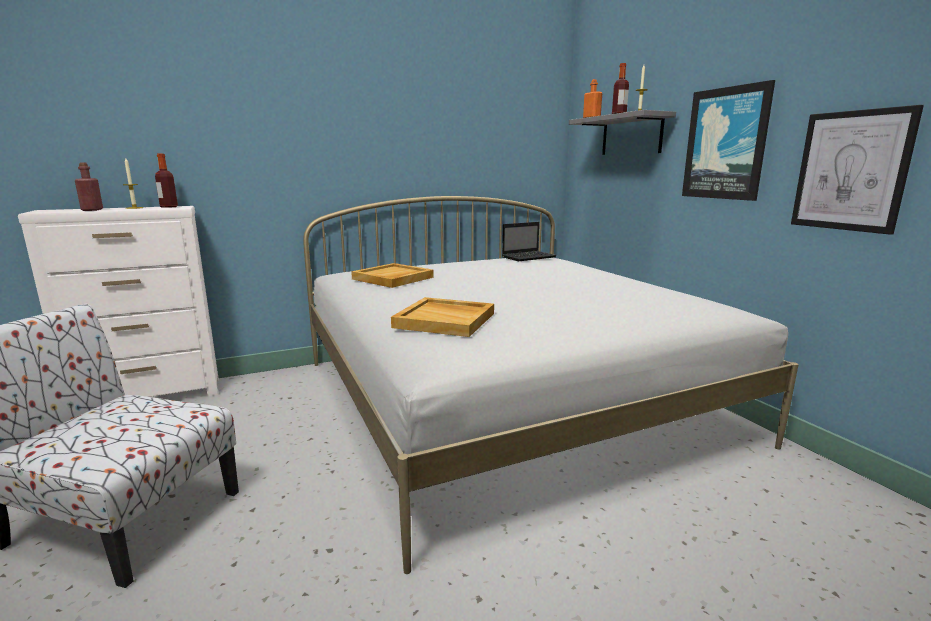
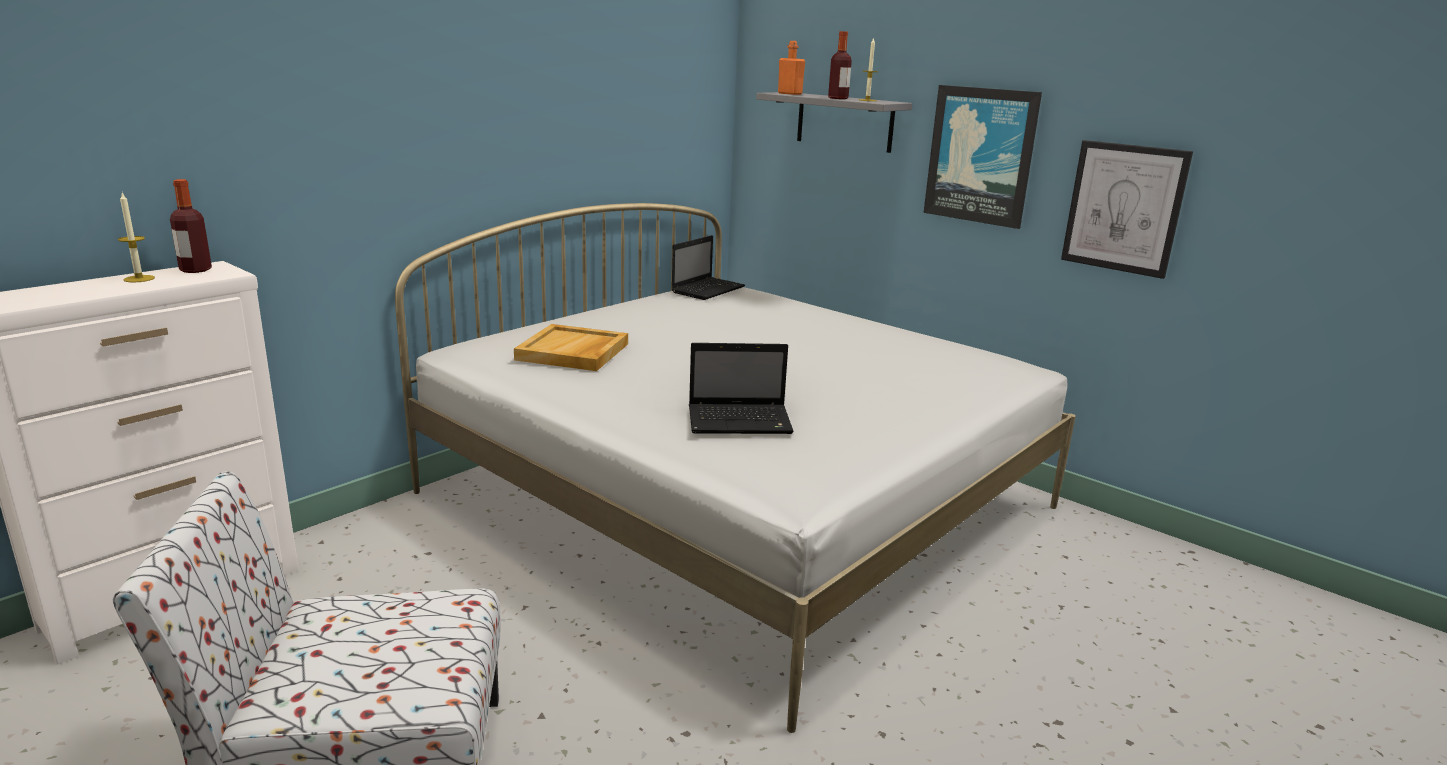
camera: 25 degrees left, 5 degrees up
red bottle [75,163,103,211] -> none
beige tray [391,297,494,337] -> laptop [689,343,794,434]

